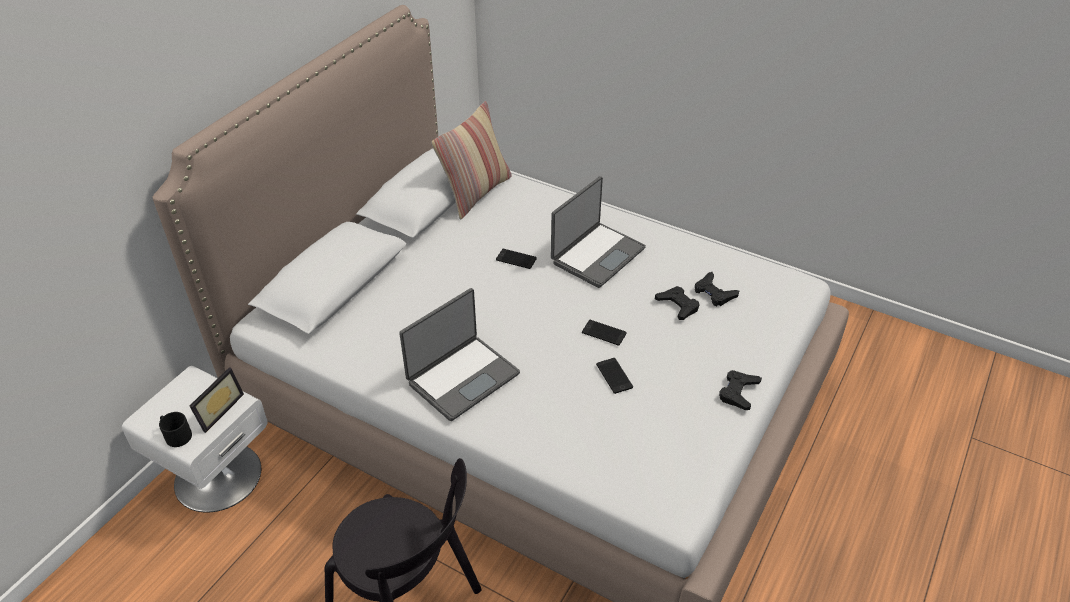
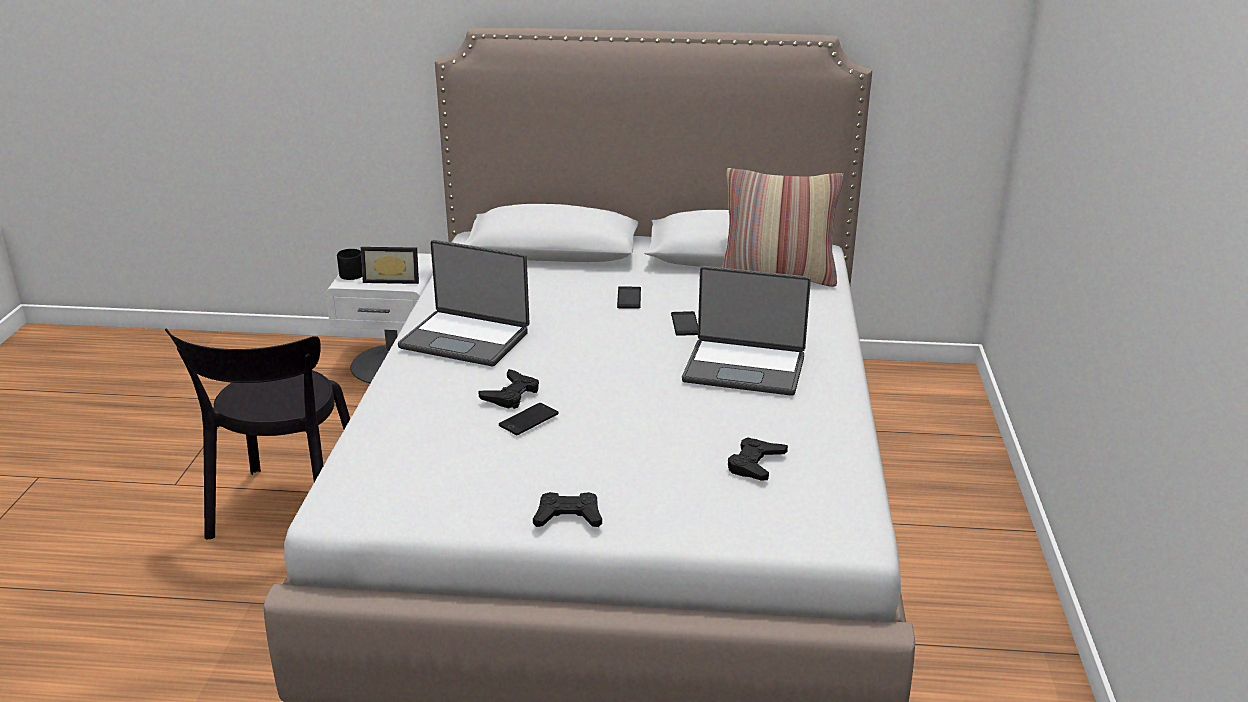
camera: 65 degrees right, 15 degrees down
phone [582,320,627,346] -> phone moved to [617,287,641,309]
black game controller [655,286,700,320] -> black game controller moved to [478,369,539,409]

